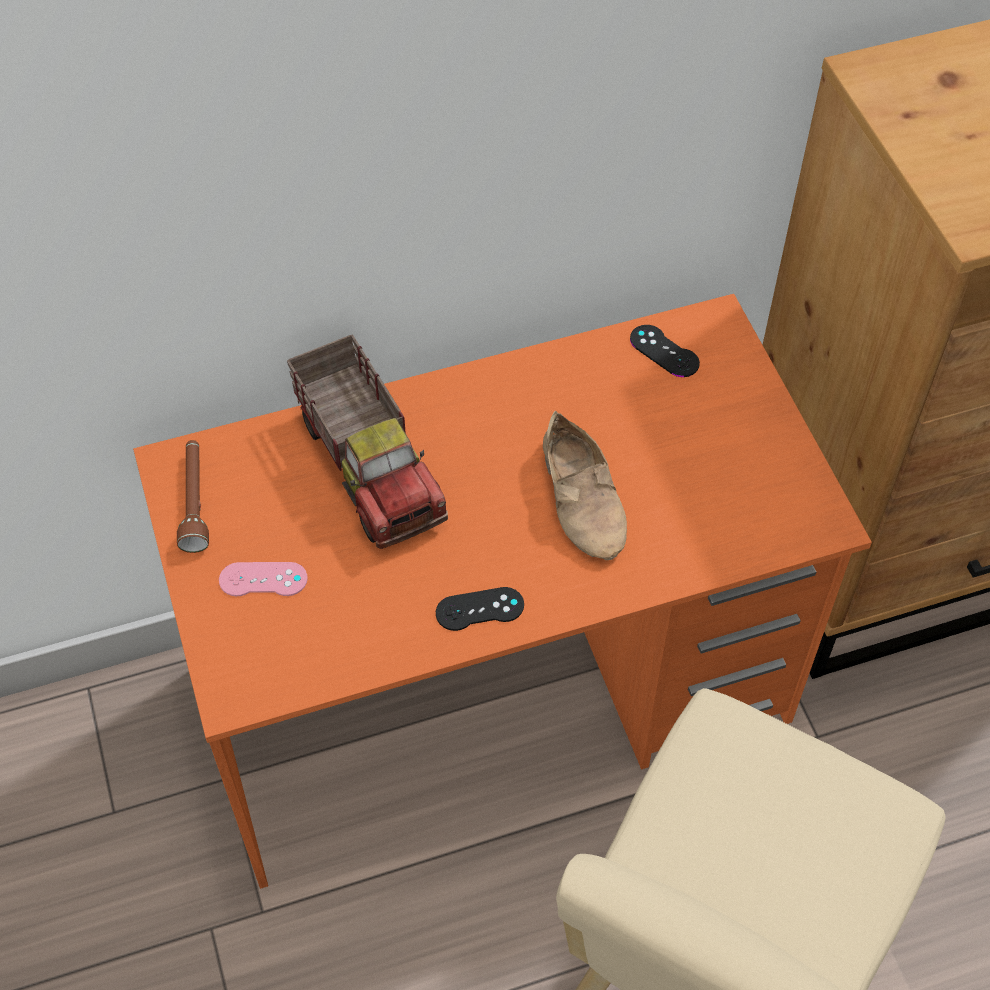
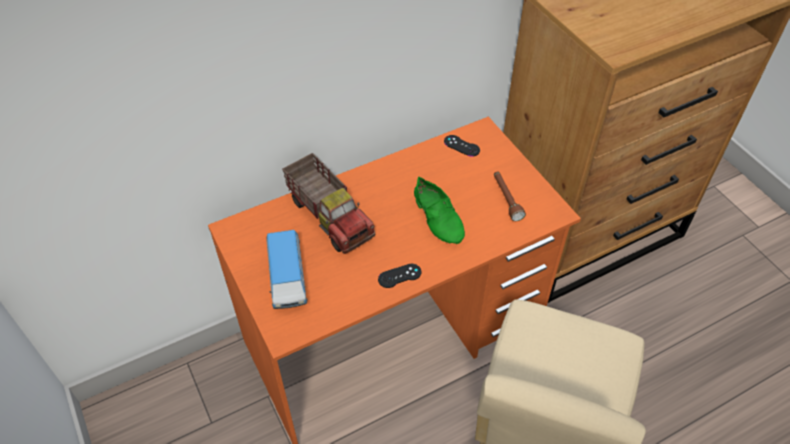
camera: 10 degrees left, 5 degrees down
brown flashlight [177,440,209,553] -> brown flashlight moved to [494,171,526,221]
pink game controller [219,562,308,596] -> toy car [266,230,307,309]
beige shoe [543,411,627,560] -> green shoe [414,177,465,244]

